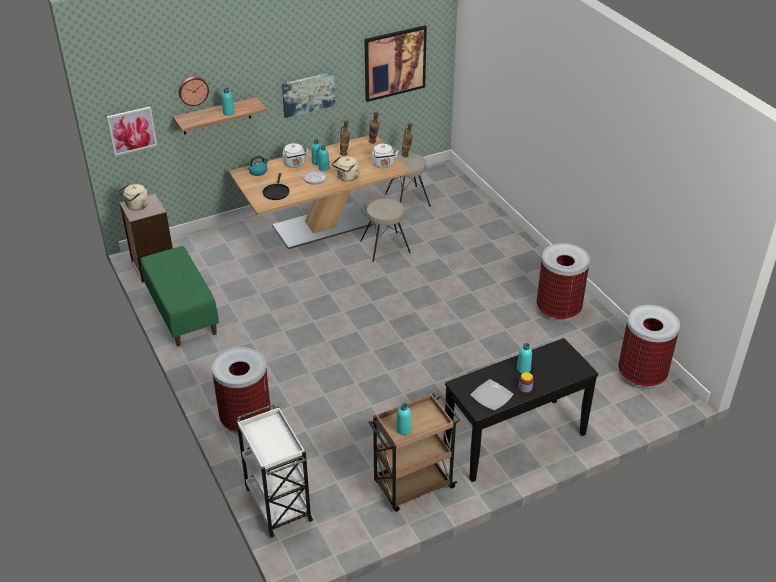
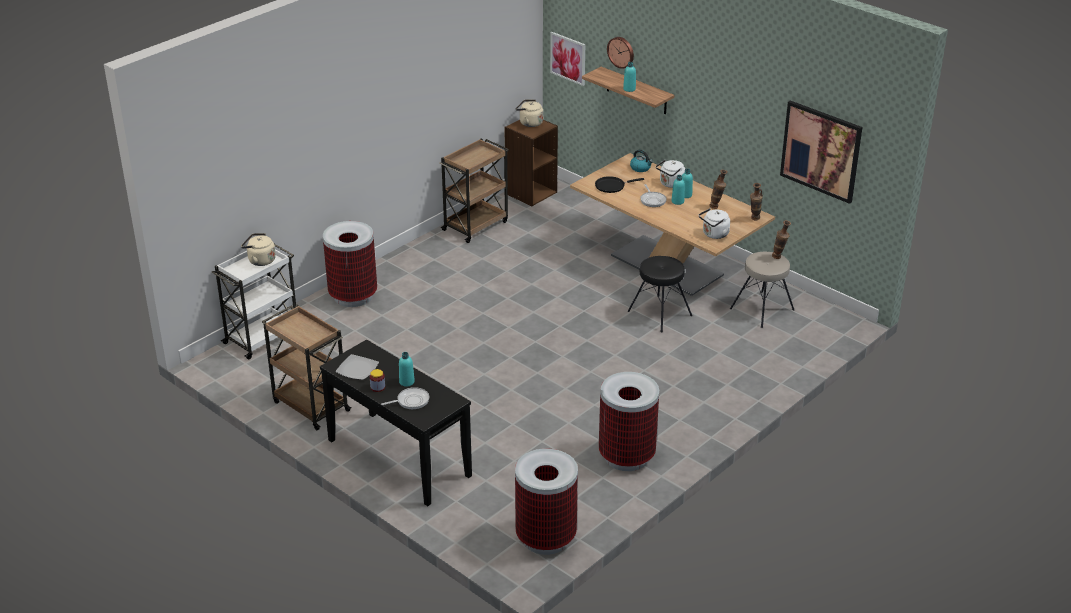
camera: 70 degrees right, 5 degrees down
green bench [140,246,219,347] -> brown cart [439,139,509,243]
picture [282,72,335,118] -> none
beige kettle [332,156,361,182] -> beige kettle moved to [241,233,276,266]
beige stool [360,199,411,262] -> black stool [628,256,692,332]
turquoise bottle [396,403,411,435] -> none
none -> frying pan [381,387,430,409]

